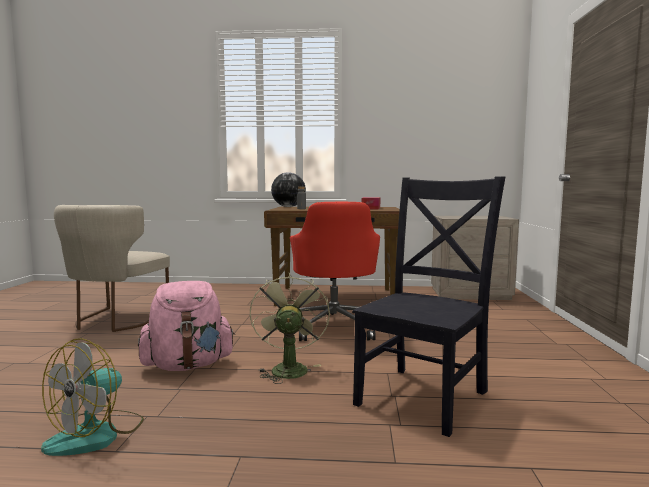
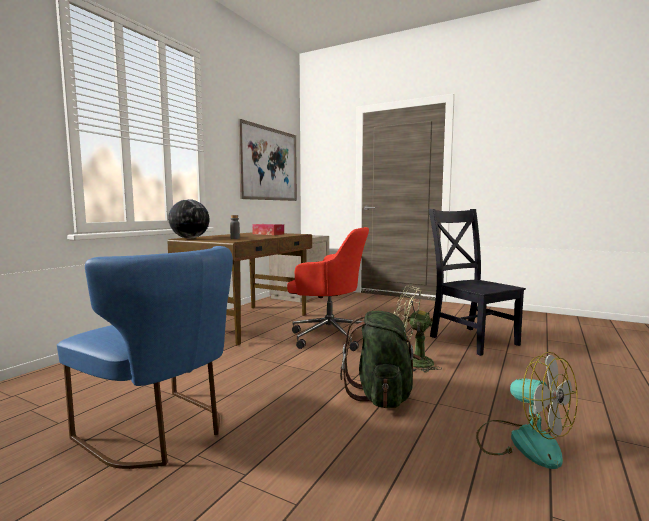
camera: 65 degrees left, 0 degrees up
beige chair [54,205,170,332] -> blue chair [57,246,233,469]
pink backpack [138,281,235,371] -> green backpack [340,311,421,408]
none -> picture [238,119,297,201]

